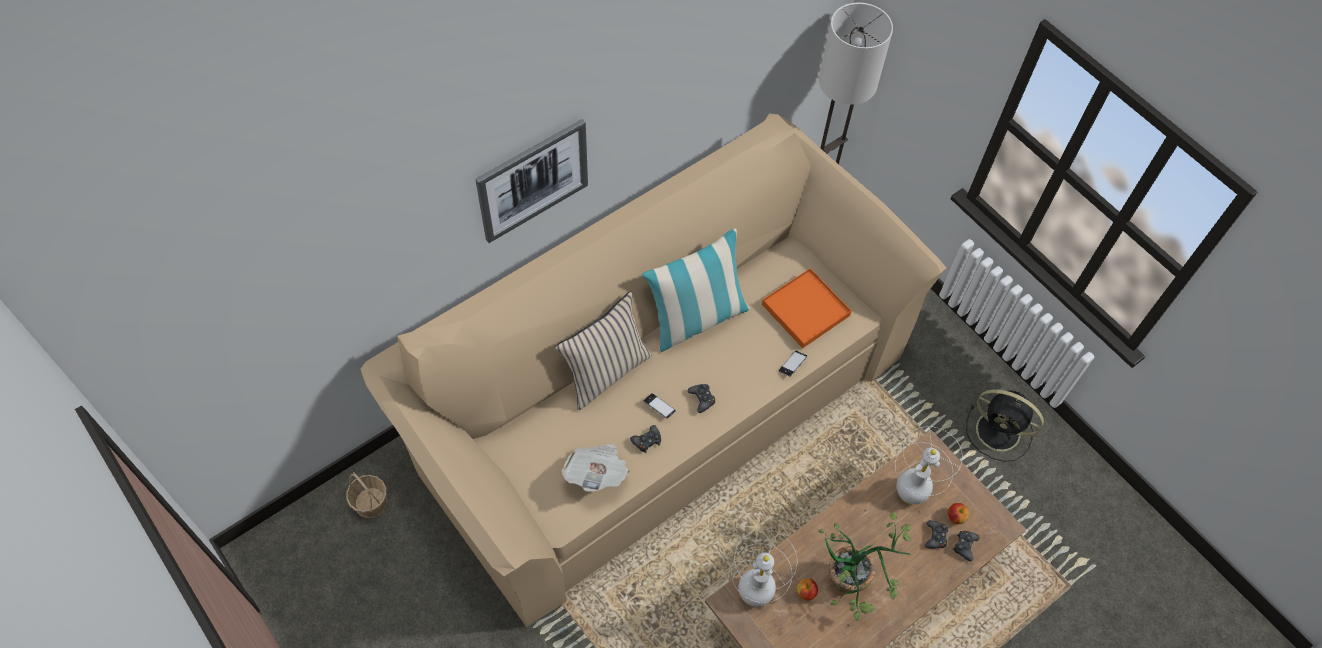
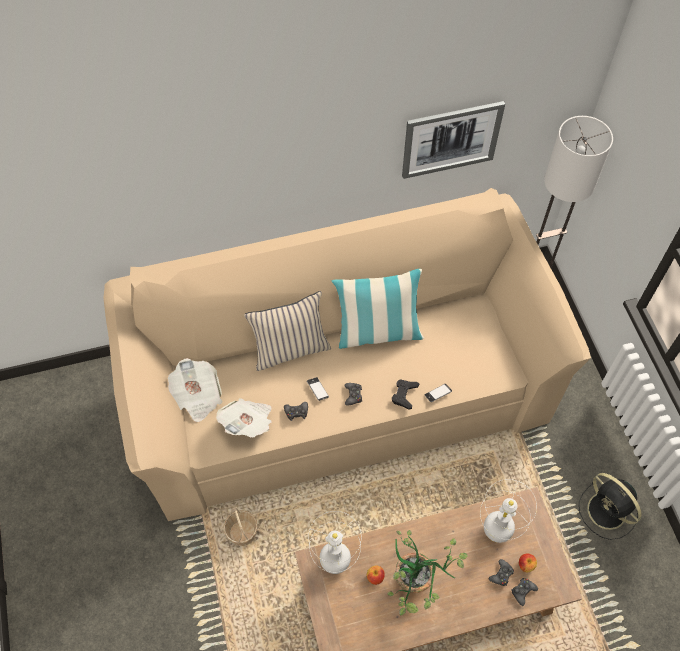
camera: 25 degrees right, 0 degrees up
basket [346,472,387,518] -> basket moved to [224,508,258,546]
picture [475,119,588,243] -> picture moved to [402,101,505,179]
orange tray [762,268,852,348] -> none
none -> newspaper [168,358,223,422]
none -> black game controller [392,380,419,410]

